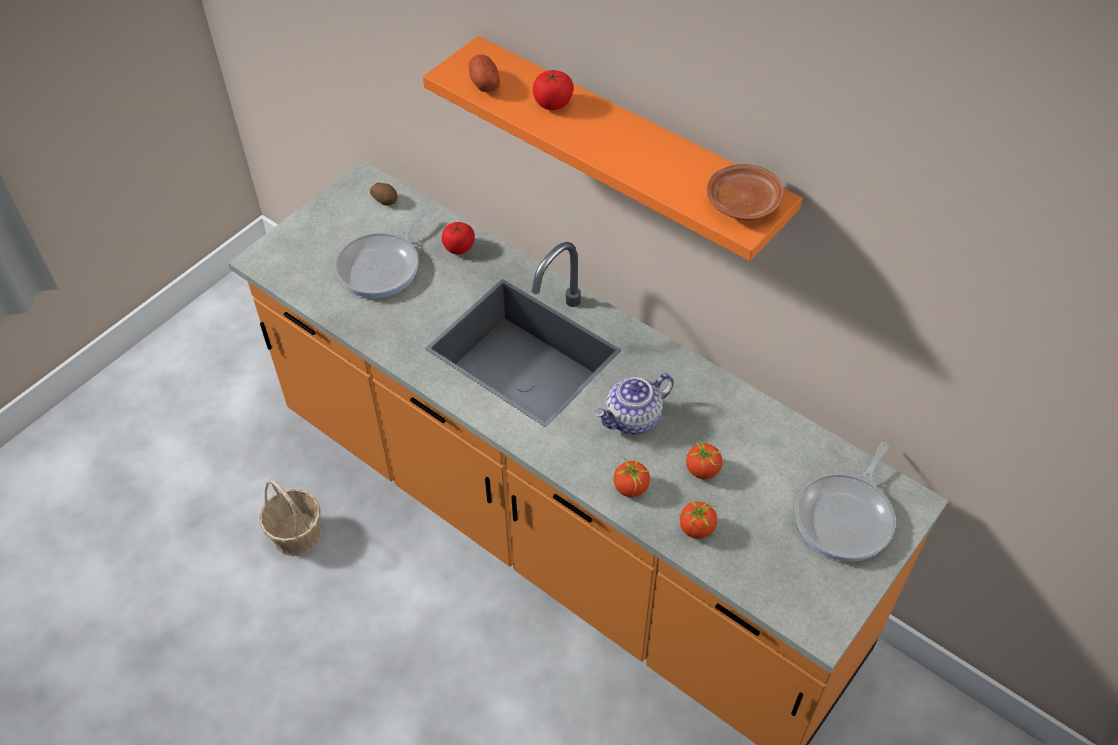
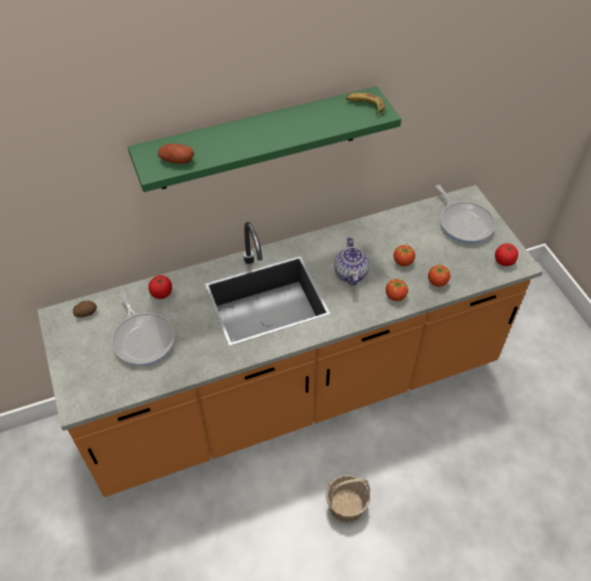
camera: 60 degrees left, 0 degrees up
basket [260,479,321,556] -> basket moved to [326,475,370,523]
orange shelf [423,36,802,261] -> green shelf [128,86,401,192]
tomato [533,70,574,110] -> tomato moved to [495,243,518,266]
brown plate [707,164,784,221] -> banana [346,93,385,115]

